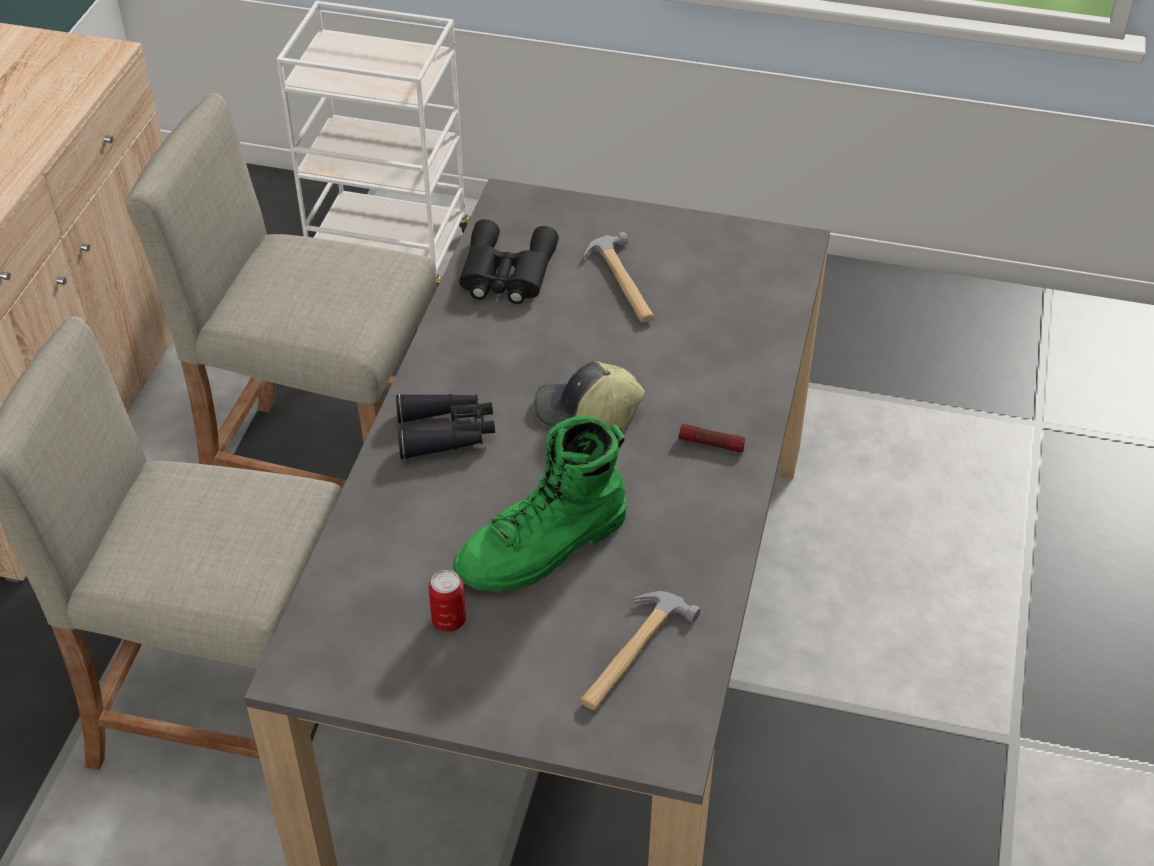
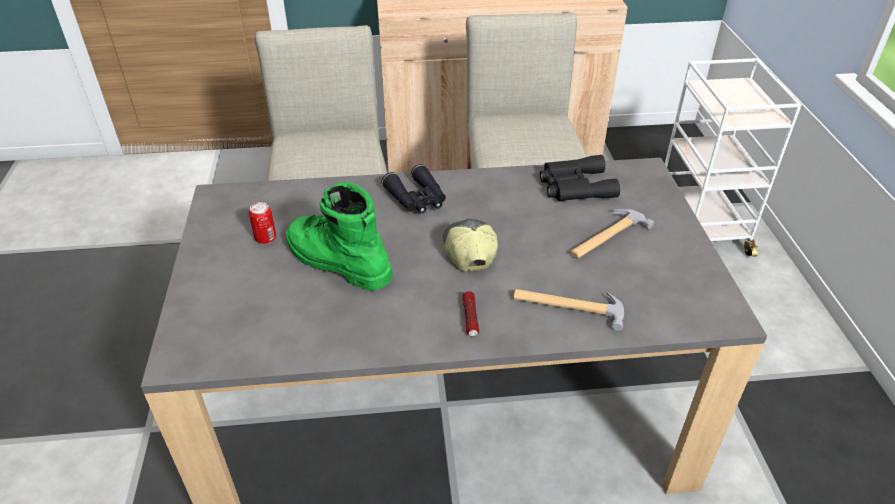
camera: 70 degrees right, 5 degrees down
hammer [580,591,700,710] -> hammer moved to [513,289,624,331]

